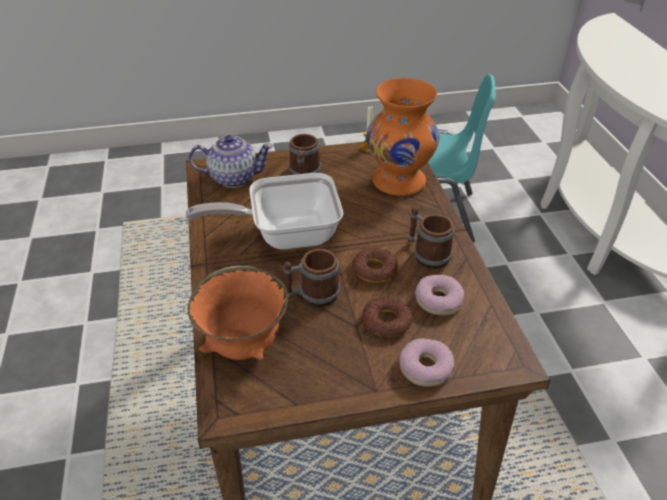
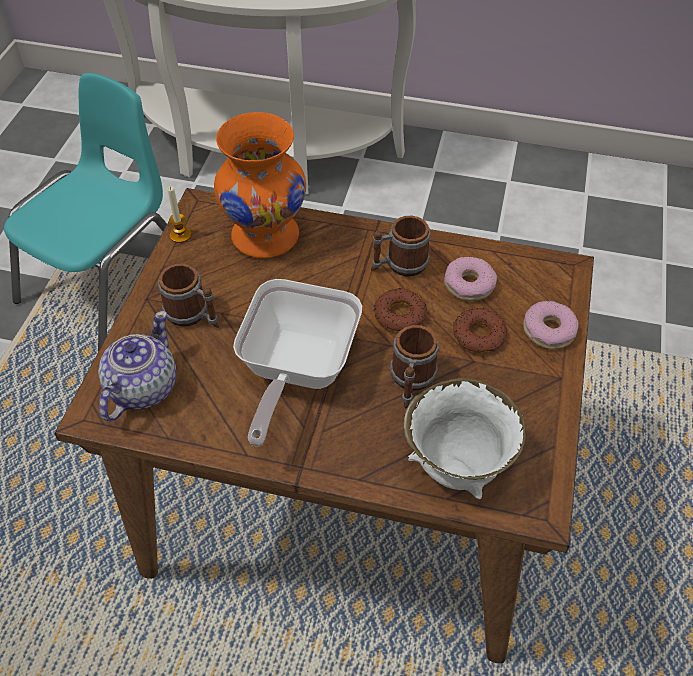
camera: 65 degrees left, 10 degrees up
orange bowl [187,266,288,360] -> white bowl [403,378,526,499]

